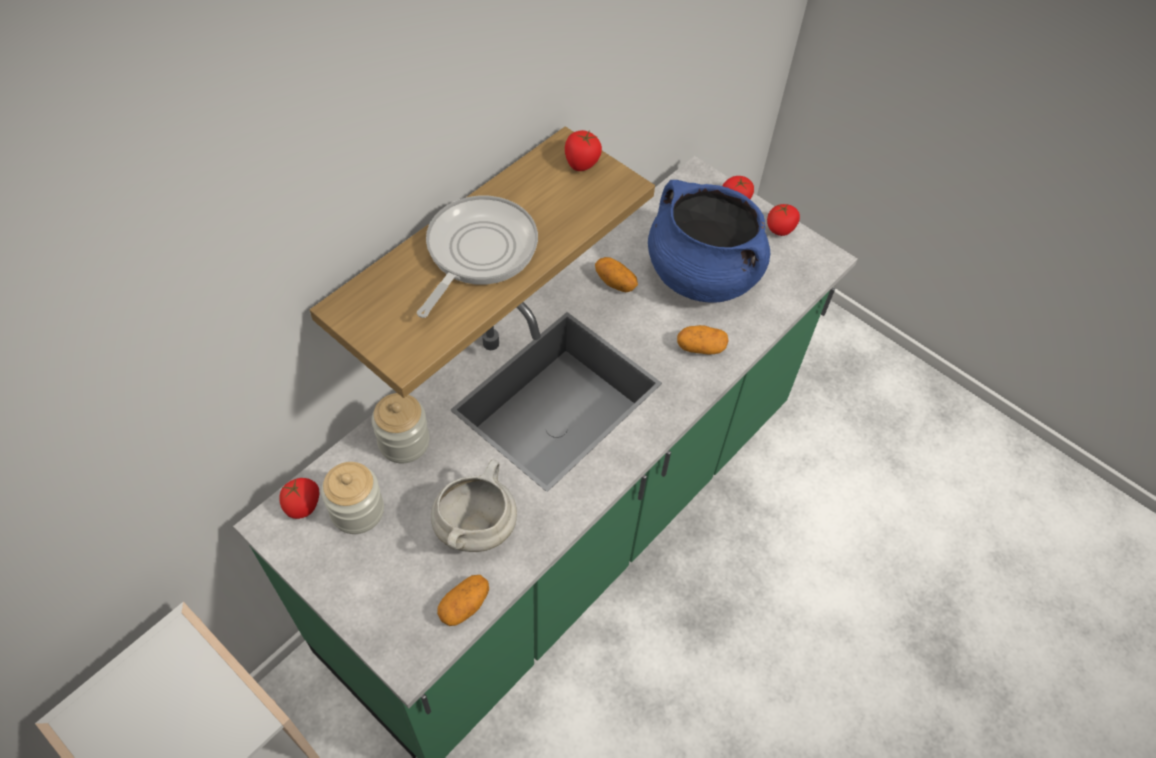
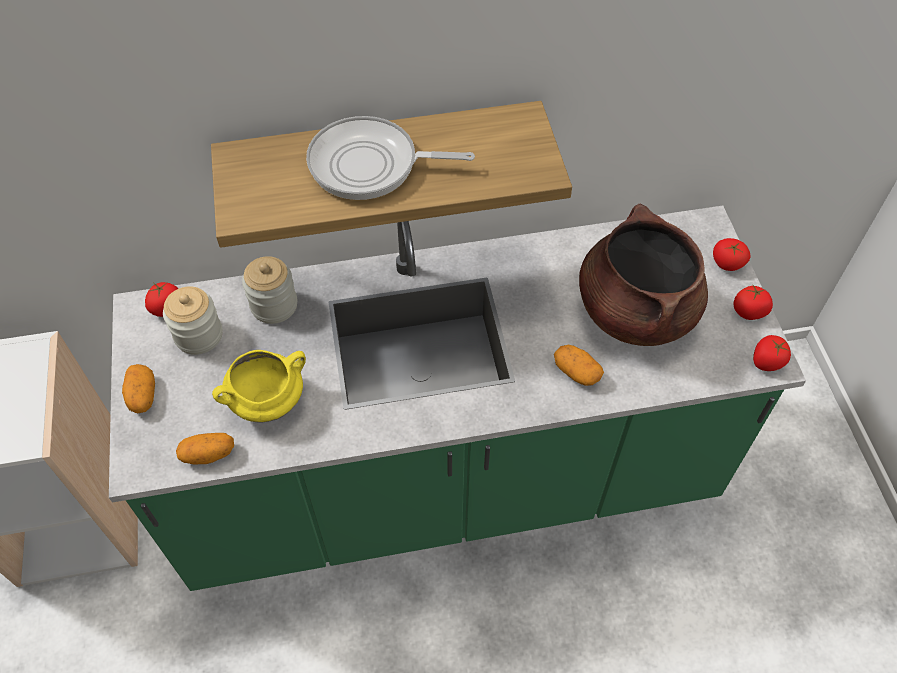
camera: 40 degrees right, 0 degrees up
frying pan [417,196,538,318] -> frying pan turned 150 degrees counterclockwise [306,116,475,200]
white cooking pot [431,459,517,552] -> yellow cooking pot [212,350,306,422]
tomato [565,130,602,171] -> tomato moved to [753,335,791,371]
potato [595,257,638,292] -> potato moved to [122,364,155,413]
blue cooking pot [648,180,770,302] -> brown cooking pot [579,204,708,346]

